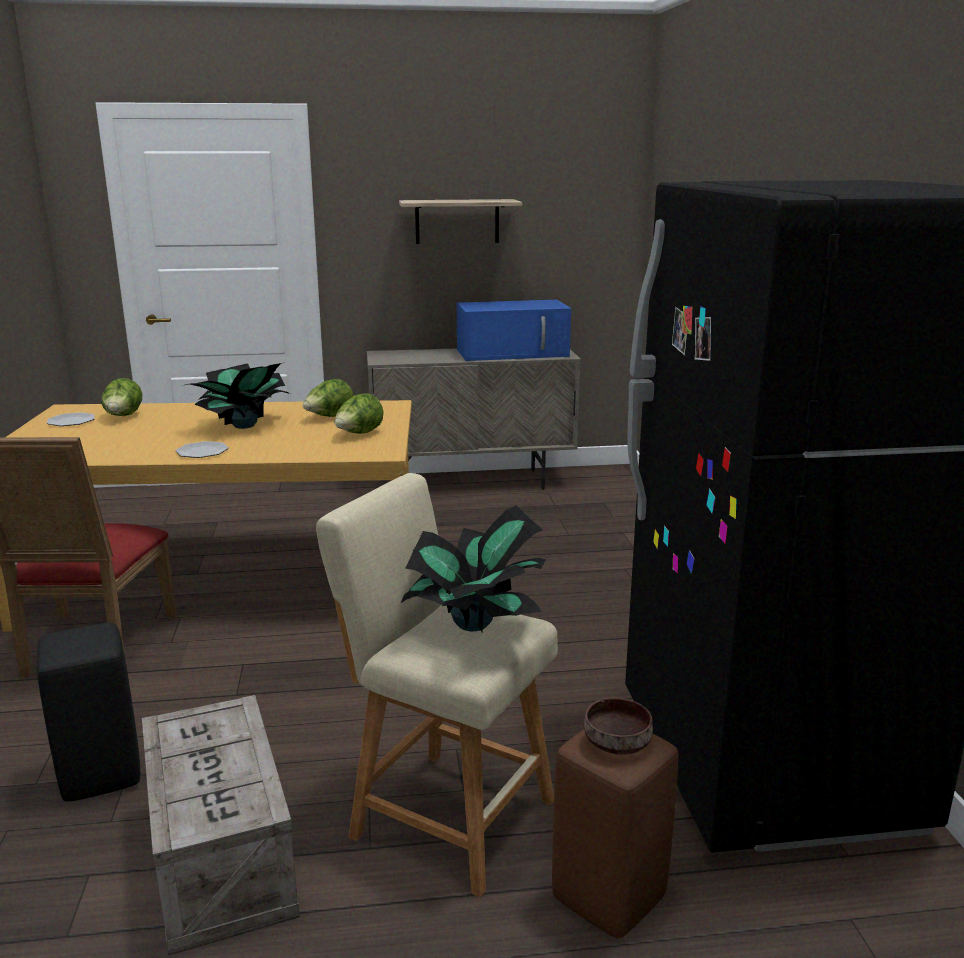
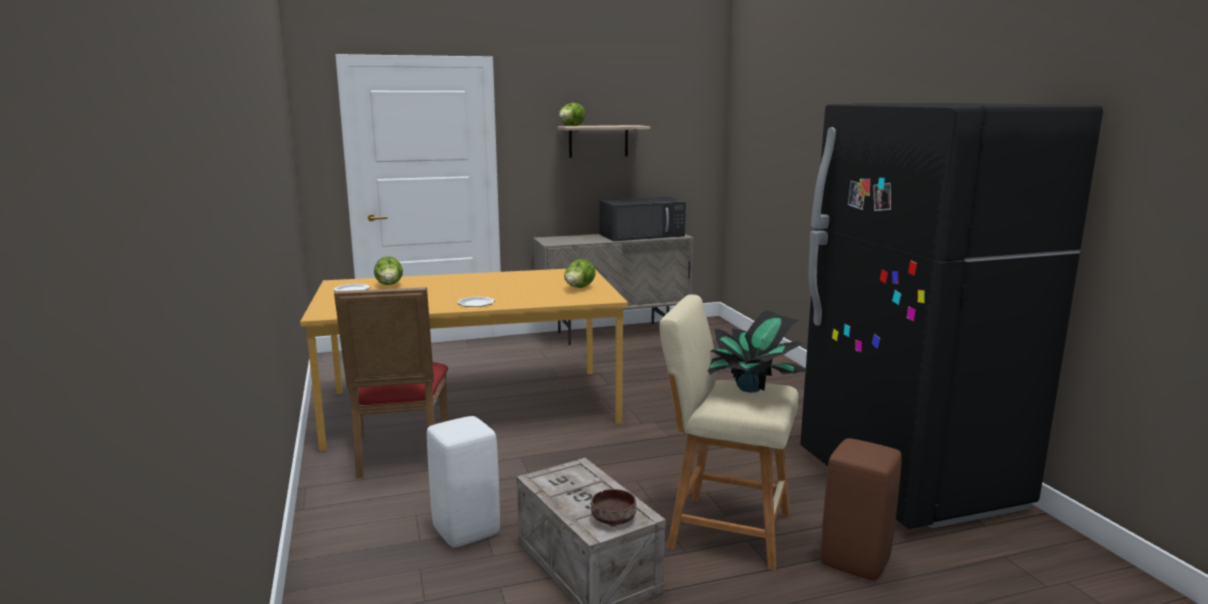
camera: 10 degrees left, 5 degrees down
black stool [37,623,140,802] -> white stool [427,416,500,547]
potted plant [185,363,290,429] -> none
lettuce [303,379,353,417] -> lettuce moved to [559,102,585,126]
blue microwave [457,300,571,361] -> black microwave [600,197,686,241]
brown bowl [584,698,653,754] -> brown bowl moved to [591,489,636,525]

